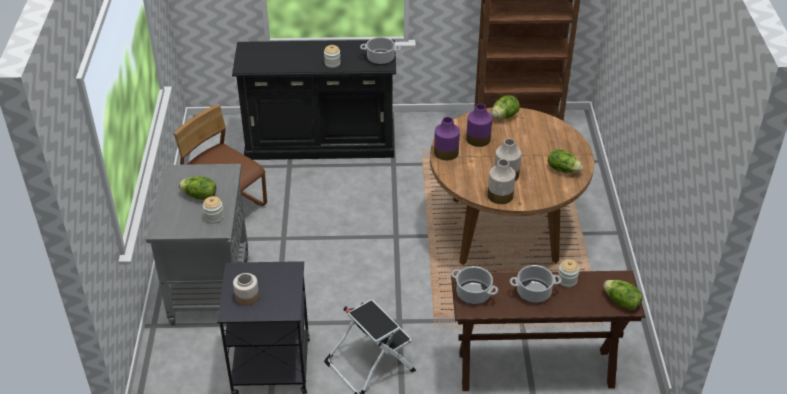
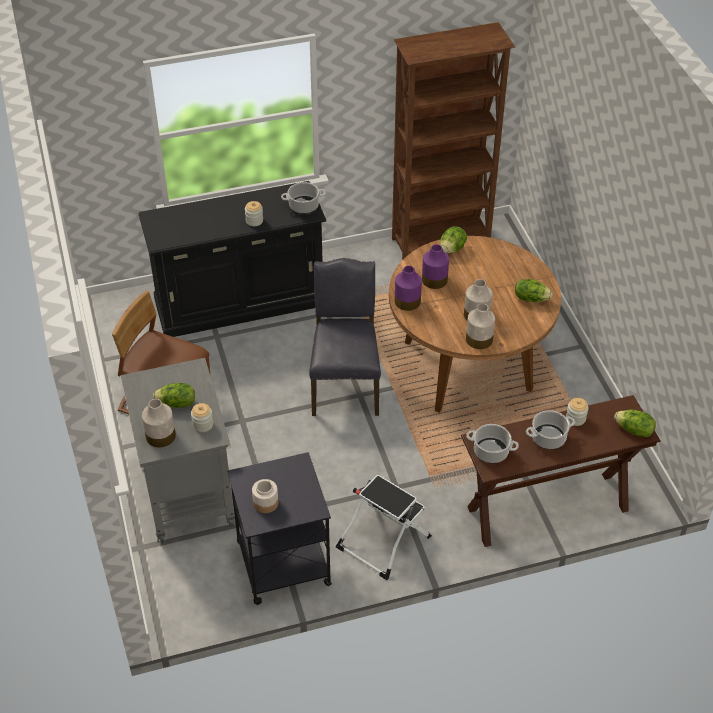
camera: 15 degrees left, 5 degrees up
none -> beige vase [142,399,176,448]
none -> grey chair [309,258,381,416]

